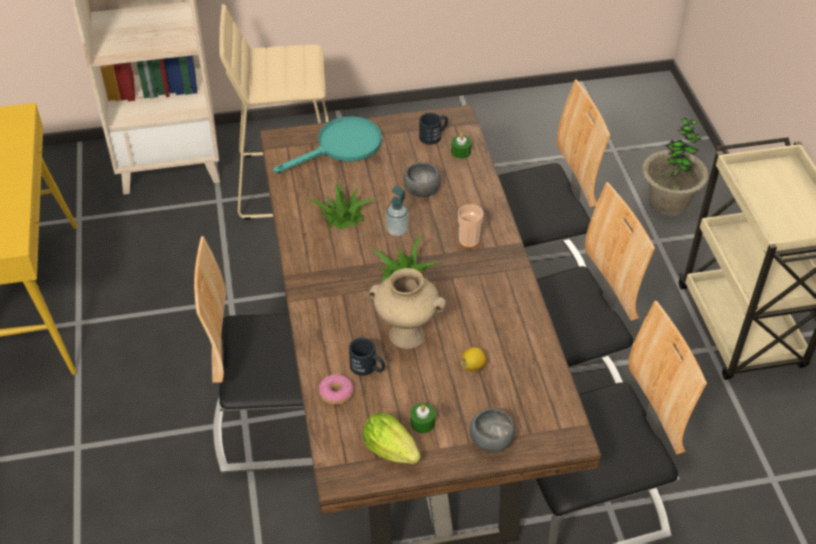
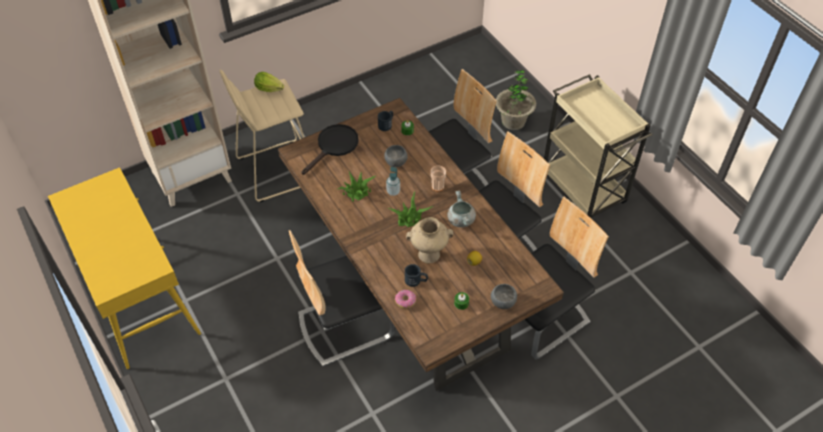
camera: 20 degrees left, 5 degrees up
turquoise frying pan [274,116,382,173] -> black frying pan [301,124,359,175]
lettuce [363,413,421,464] -> lettuce moved to [254,72,284,92]
none -> grey cooking pot [448,191,476,227]

